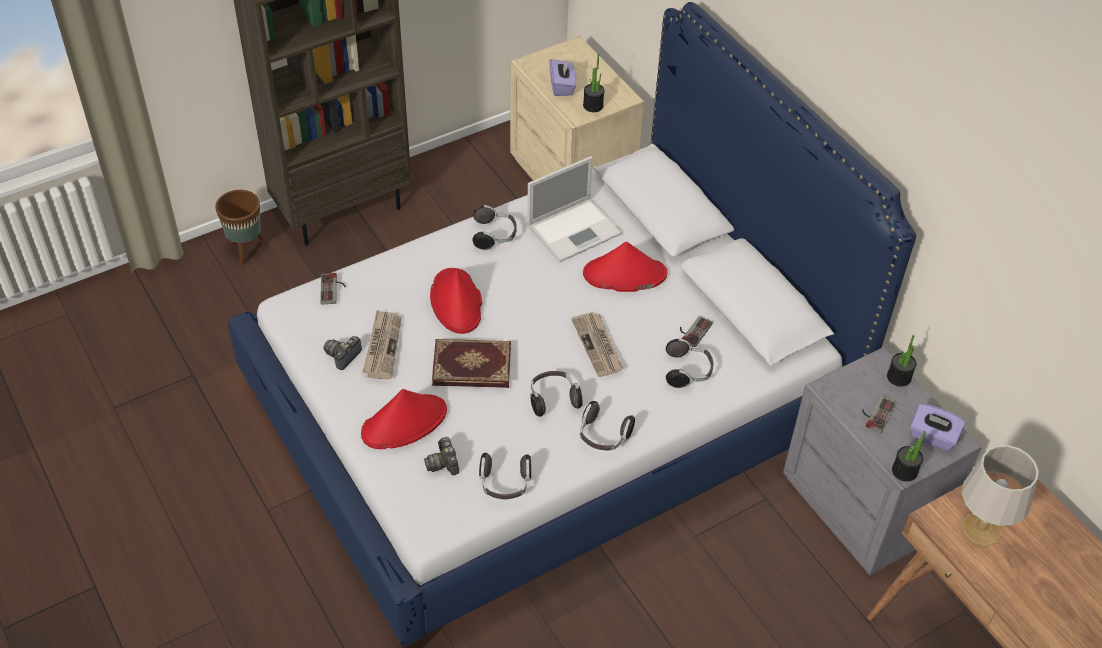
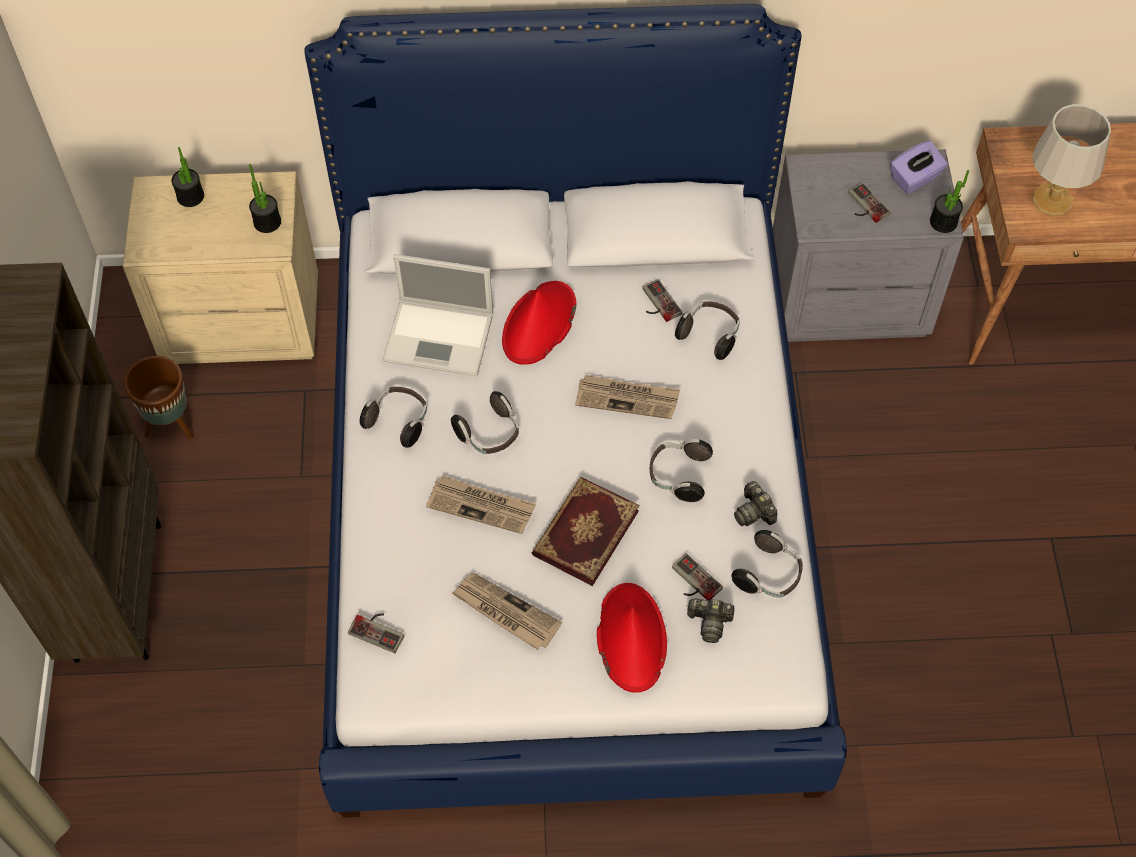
camera: 60 degrees left, 10 degrees up
brown planter [215,190,267,266] -> brown planter moved to [124,356,193,439]
camera [324,336,362,370] -> camera moved to [734,481,777,526]
red hat [430,268,482,334] -> newspaper [426,476,536,534]
laptop [527,156,622,262] -> laptop turned 105 degrees clockwise [382,254,493,376]
purple tissue box [550,59,576,96] -> none
headphones [580,401,635,450] -> headphones moved to [451,391,519,454]
potted plant [887,335,917,387] -> potted plant moved to [171,147,204,207]
none -> game controller [672,553,723,600]

